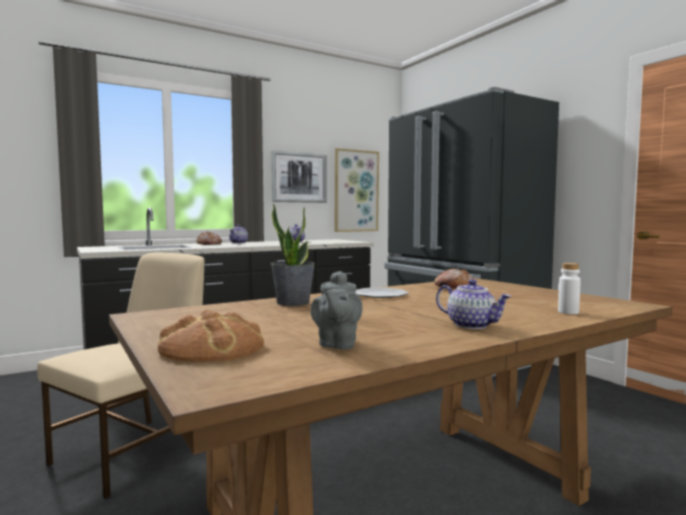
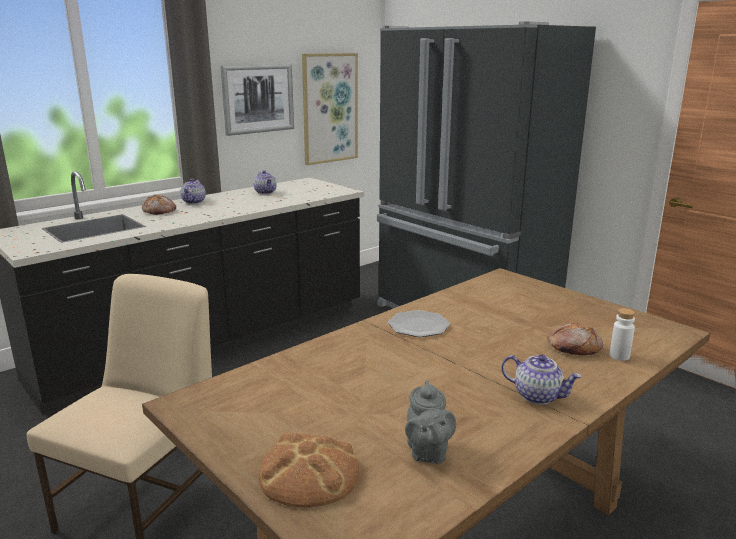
camera: 10 degrees left, 15 degrees up
potted plant [270,203,315,306] -> none
bread [434,269,473,289] -> bread moved to [547,323,603,355]

